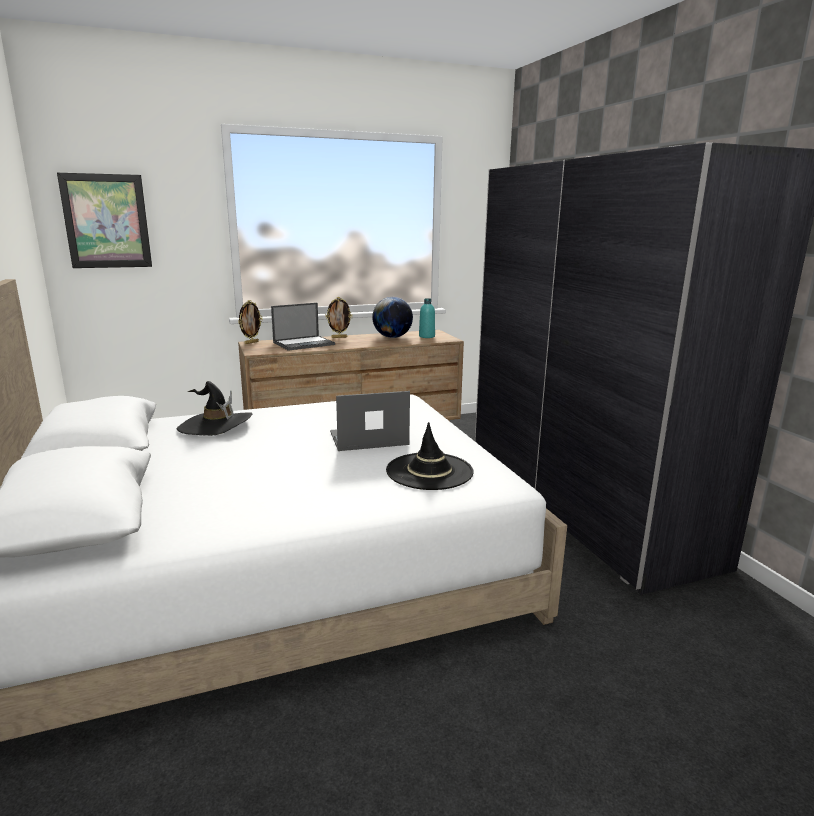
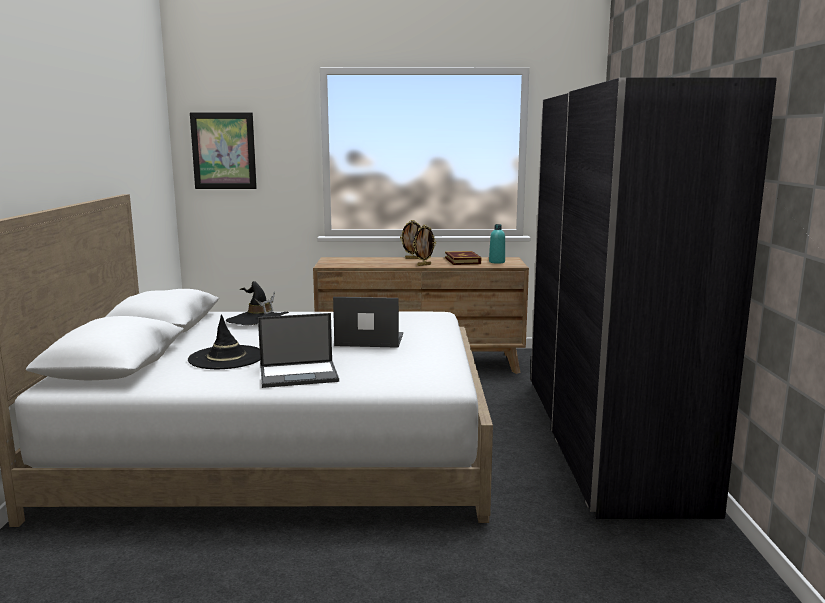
camera: 20 degrees right, 5 degrees down
picture frame [238,300,263,344] -> picture frame moved to [413,224,436,266]
laptop [271,303,335,351] -> laptop moved to [258,313,339,388]
globe [372,297,413,338] -> book [445,251,481,265]
black hat [386,422,474,490] -> black hat moved to [188,314,260,369]

